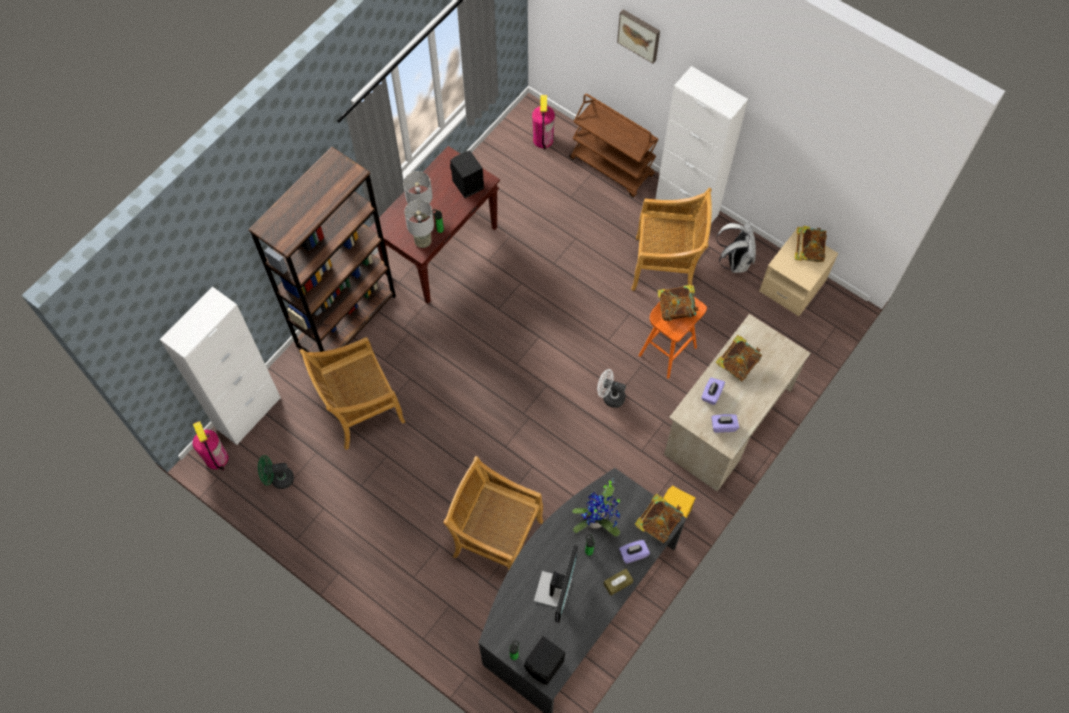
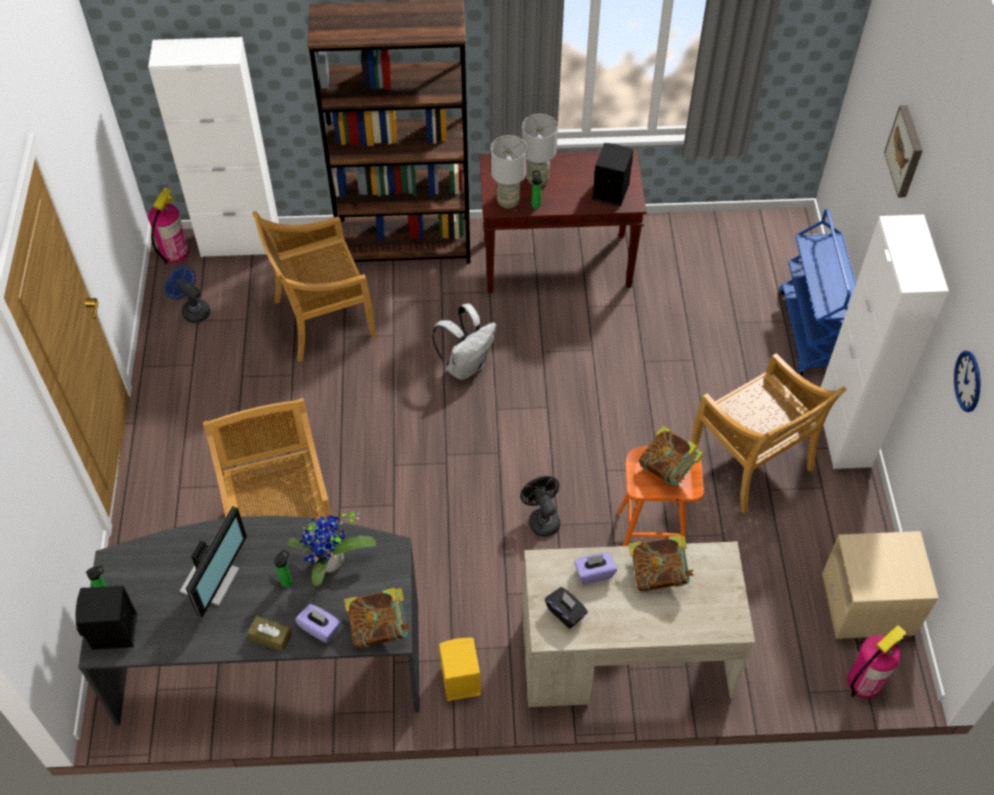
camera: 50 degrees right, 10 degrees down
green fan [258,455,294,489] -> blue fan [165,266,211,323]
beige chair [300,337,405,450] -> beige chair turned 45 degrees counterclockwise [252,211,377,362]
fire extinguisher [532,95,555,150] -> fire extinguisher moved to [847,625,906,698]
monitor [534,545,578,623] -> monitor turned 45 degrees counterclockwise [180,506,247,617]
brown cart [569,94,659,198] -> blue cart [780,209,856,375]
white fan [597,369,626,408] -> black fan [520,476,560,537]
purple tissue box [711,414,739,433] -> black tissue box [545,587,588,629]
white backpack [716,222,756,273] -> white backpack moved to [432,303,496,380]
book [795,226,827,262] -> none
none -> wall clock [954,351,981,412]

